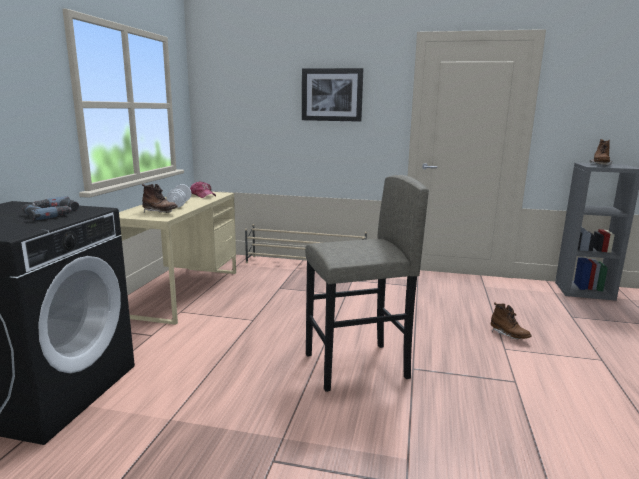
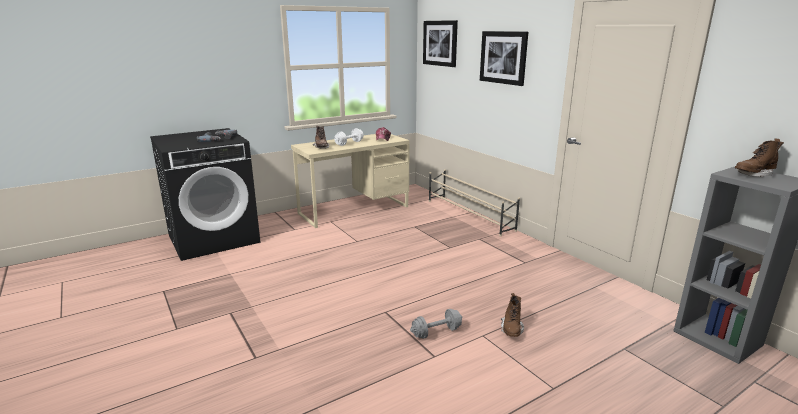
camera: 45 degrees right, 5 degrees up
grey stool [305,175,429,392] -> none
none -> grey dumbbell [410,309,463,339]
none -> picture [423,20,458,67]

